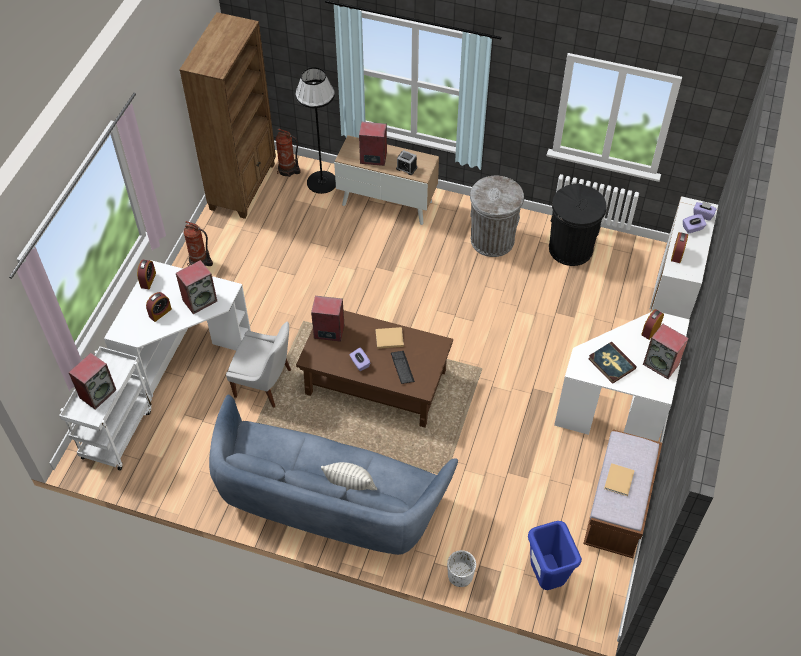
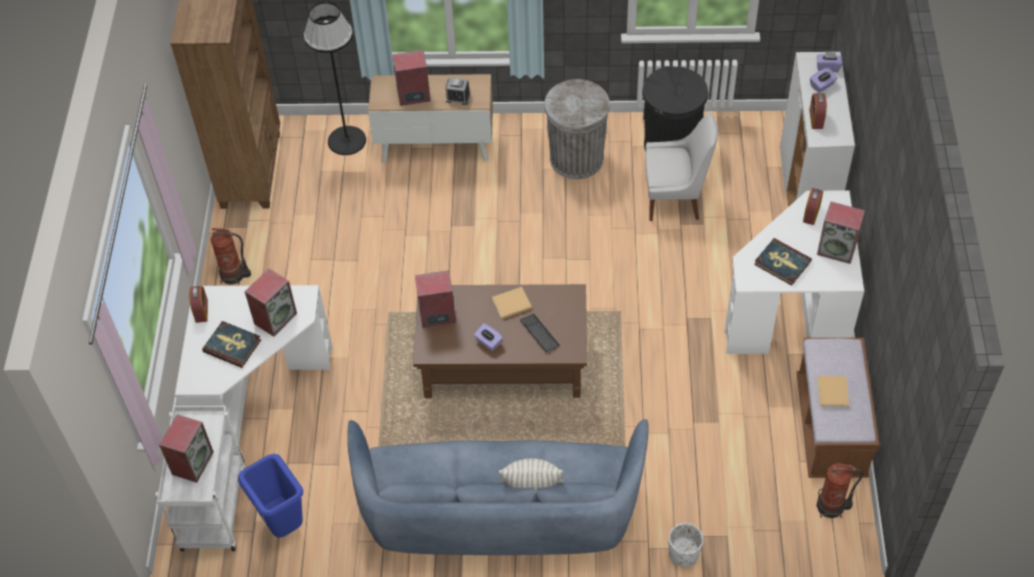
camera: 15 degrees left, 0 degrees up
alarm clock [146,292,172,322] -> book [202,321,261,368]
white chair [226,322,291,407] -> white chair moved to [645,113,718,221]
fire extinguisher [276,129,301,177] -> fire extinguisher moved to [816,463,863,518]
blue trash can [528,521,582,590] -> blue trash can moved to [238,454,304,538]

